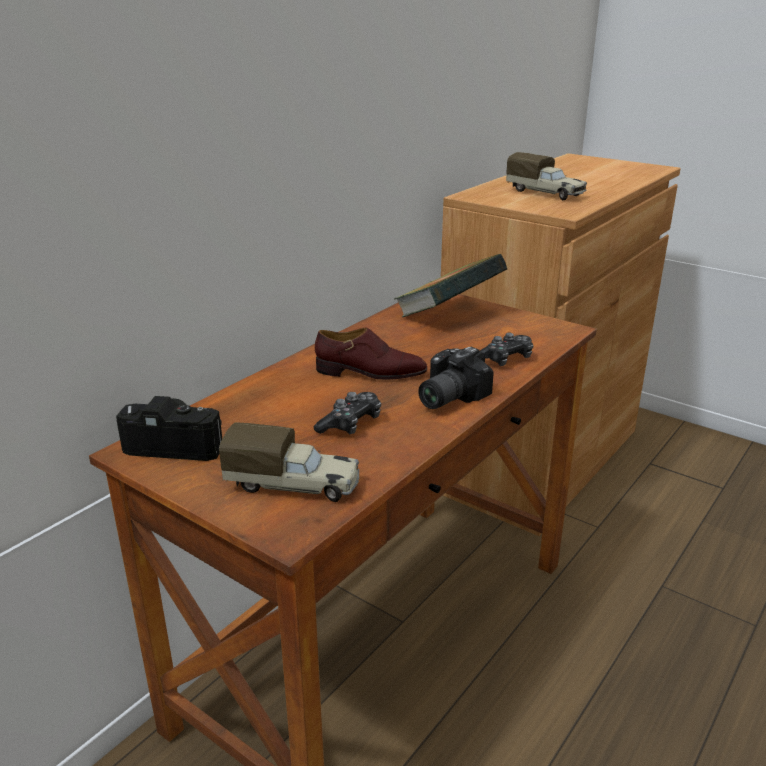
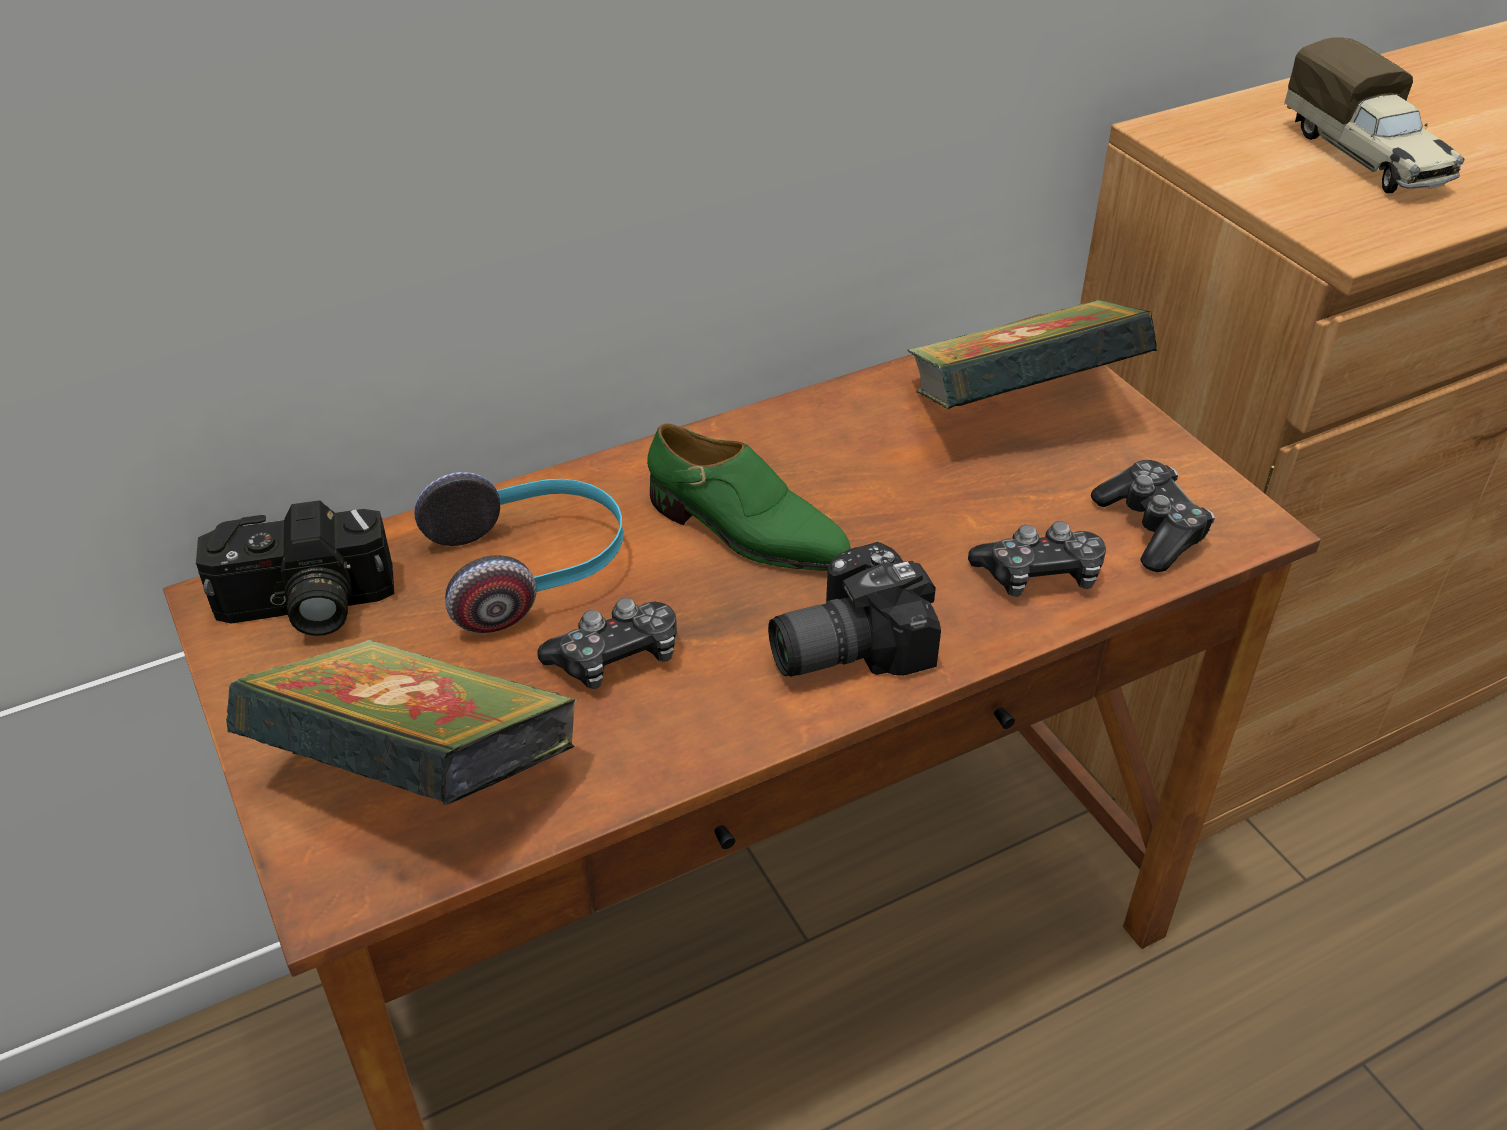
camera: 25 degrees right, 15 degrees up
camera [116,396,222,461] -> camera turned 135 degrees clockwise [196,500,394,636]
toy truck [219,422,360,502] -> book [226,640,577,805]
brown shoe [315,328,427,380] -> green shoe [647,424,851,571]
none -> headphones [414,472,623,633]
none -> game controller [1091,460,1215,572]

